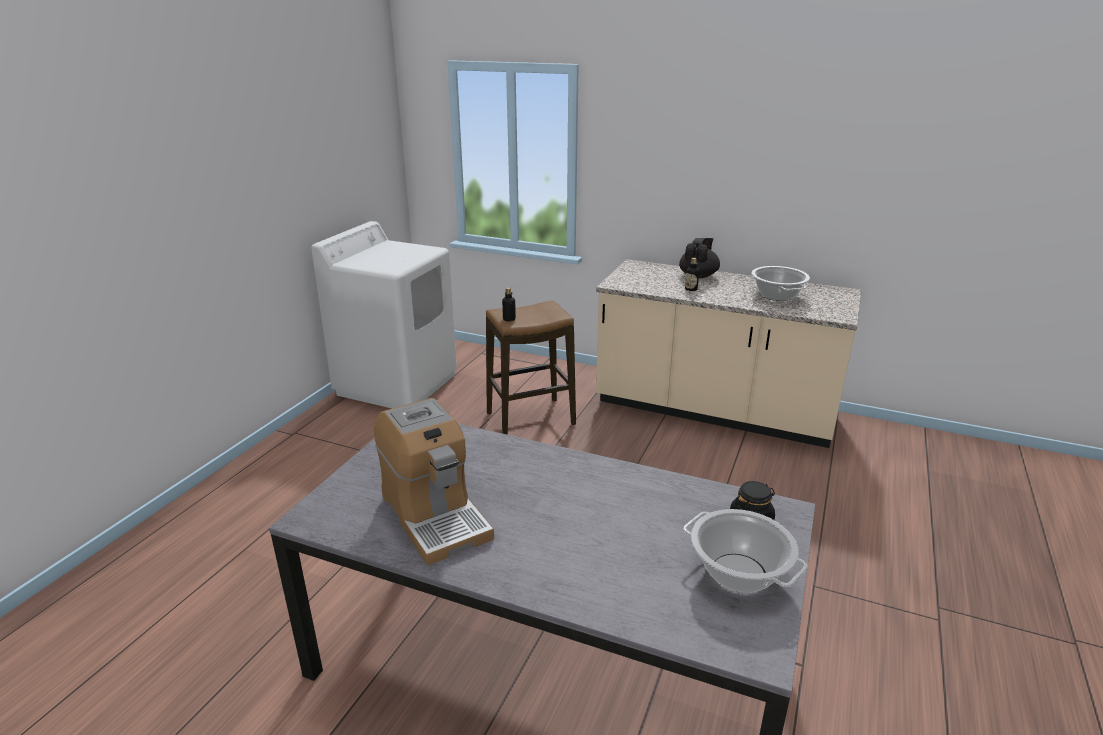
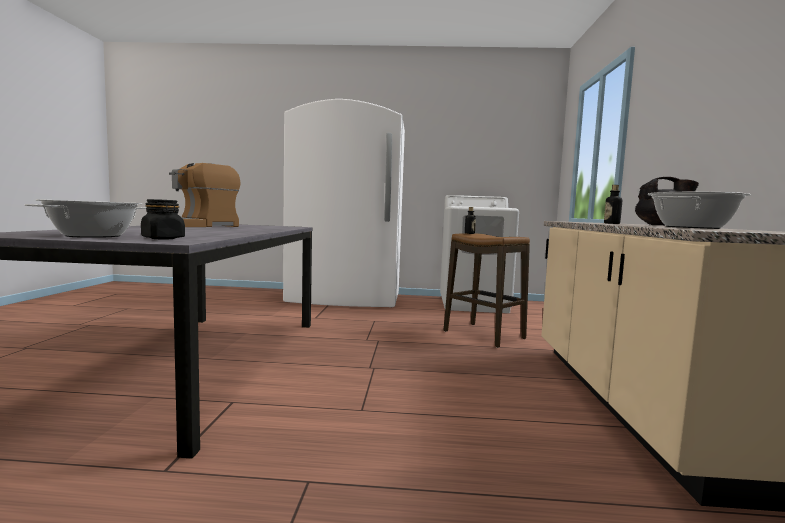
camera: 70 degrees right, 20 degrees down
none -> white fridge [283,99,405,307]

